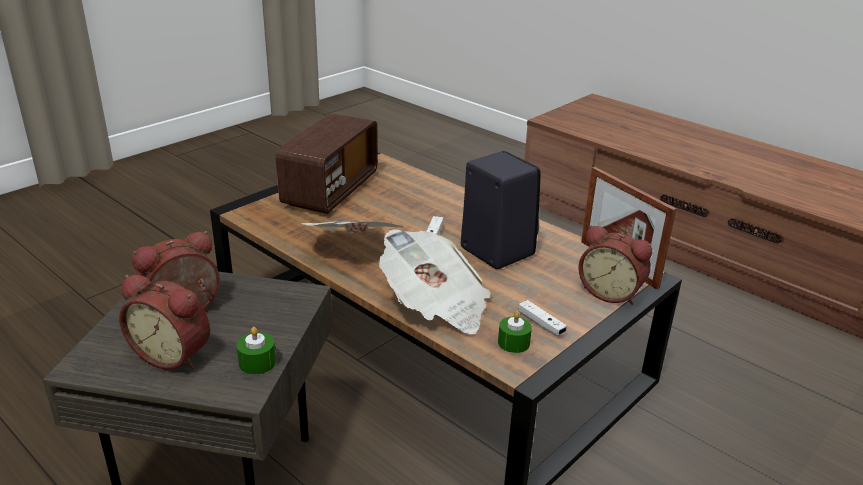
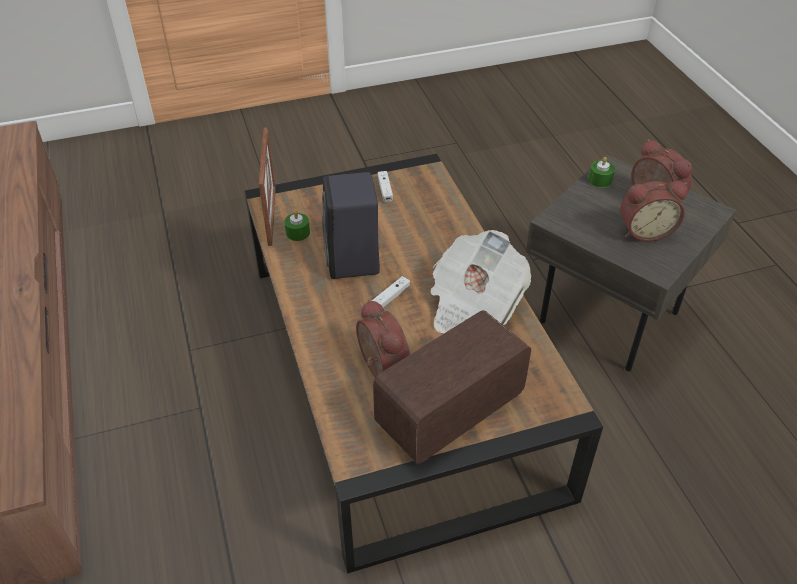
camera: 150 degrees left, 15 degrees up
newspaper [378,229,491,334] -> none
green candle [498,311,532,353] -> green candle moved to [284,210,310,241]
alarm clock [578,225,652,305] -> alarm clock moved to [356,299,410,377]

